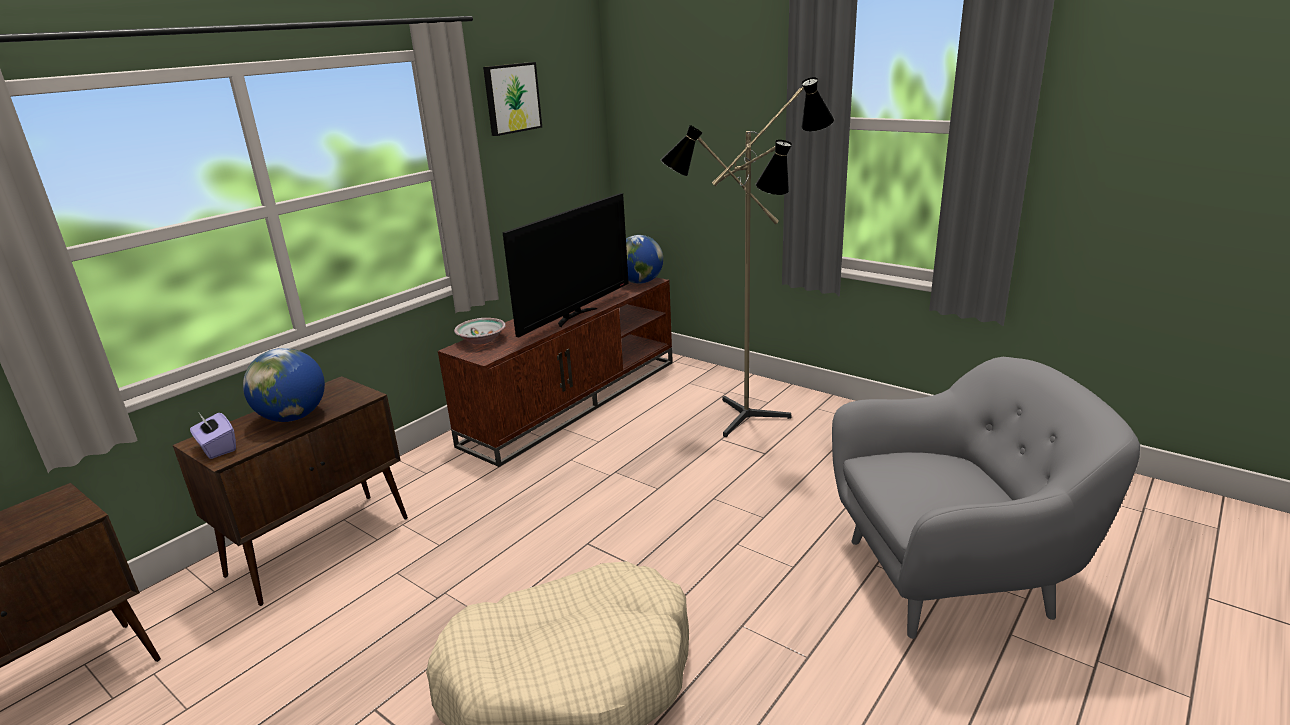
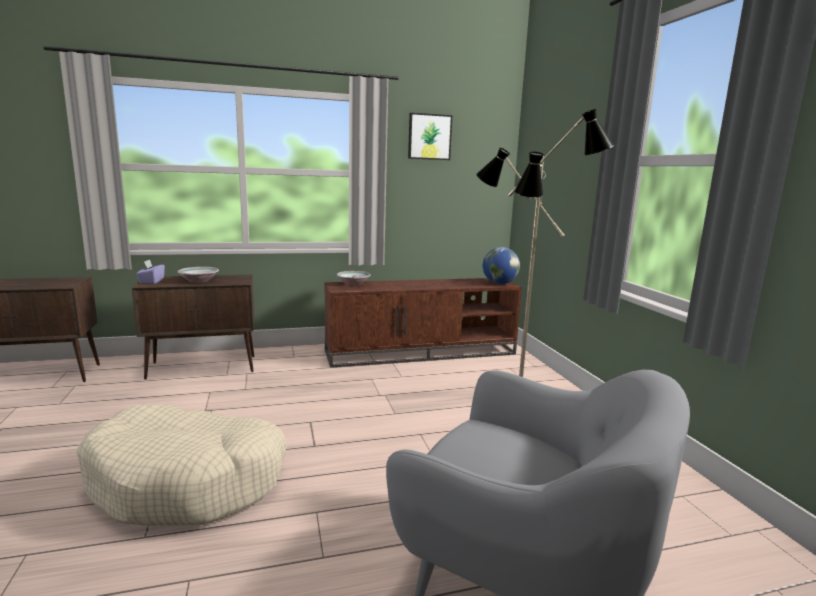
camera: 35 degrees right, 10 degrees down
globe [243,348,325,422] -> bowl [178,267,219,283]
television [502,193,629,337] -> none

